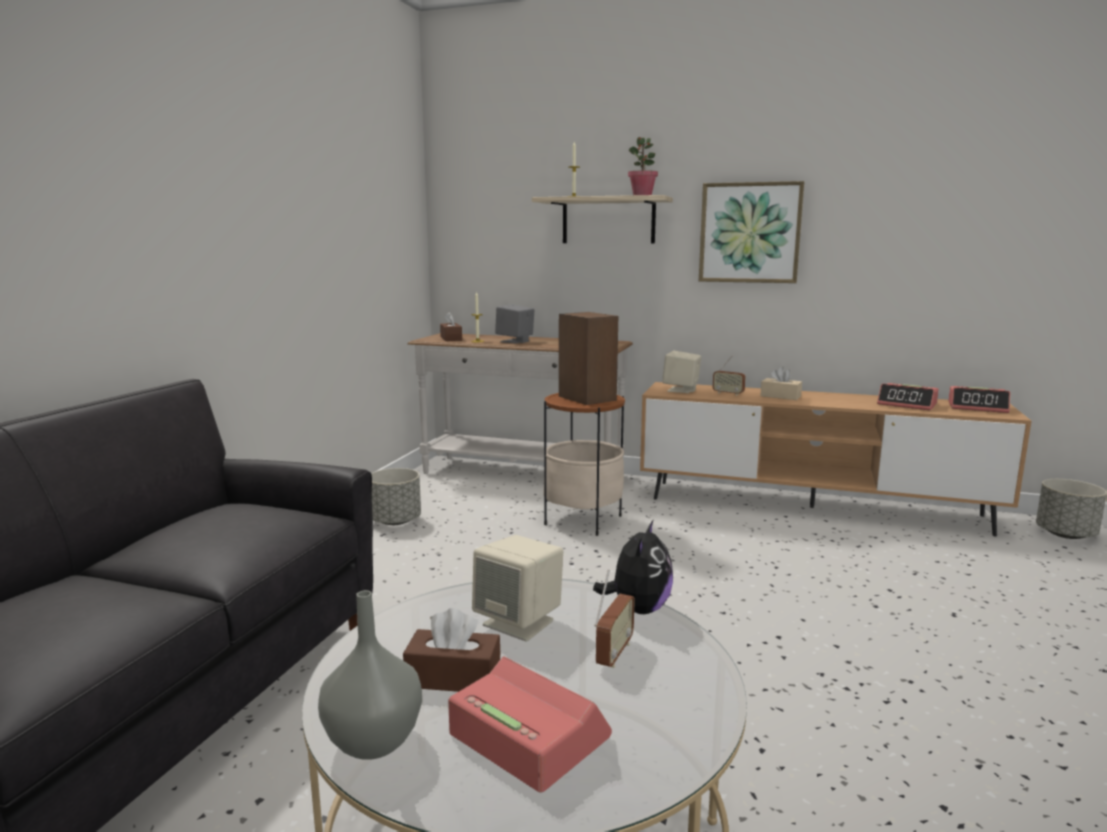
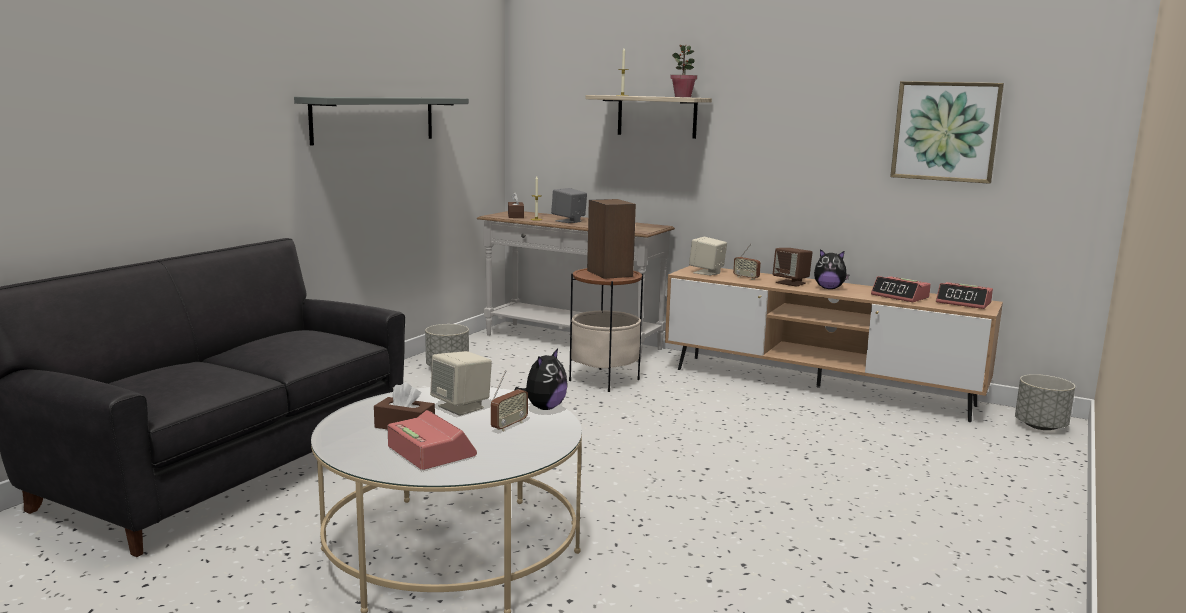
camera: 10 degrees right, 0 degrees up
grey vase [318,590,422,760] -> none
picture [699,181,804,283] -> picture moved to [890,81,1004,184]
beige tissue box [760,366,802,400] -> brown speaker [773,248,813,287]
none -> grey shelf [294,97,469,145]
none -> plush toy [814,249,849,289]

